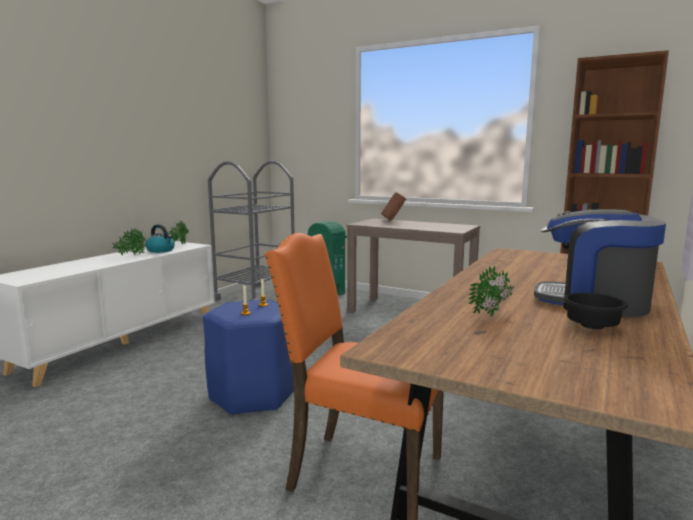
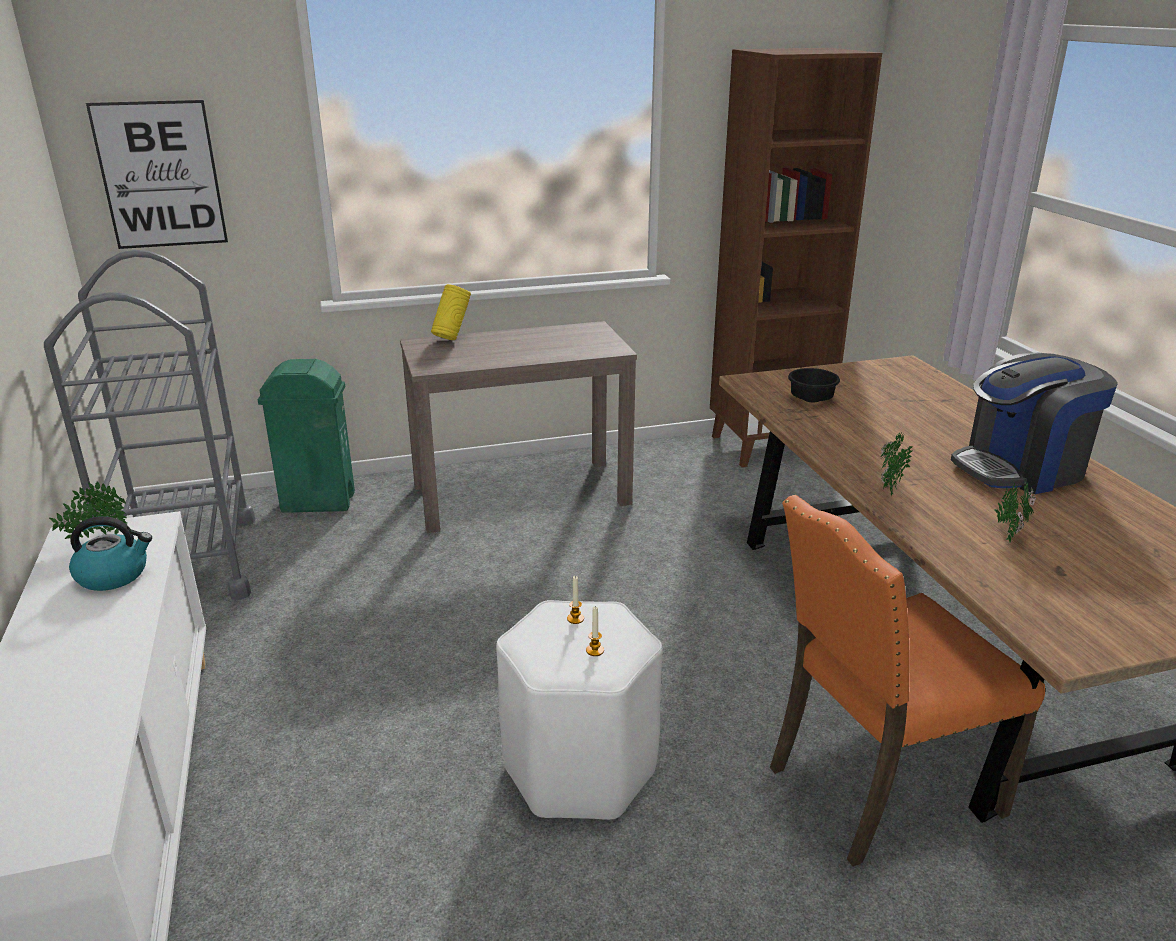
camera: 45 degrees left, 15 degrees up
potted plant [113,228,146,255] -> potted plant moved to [880,431,913,495]
blue stool [203,300,294,416] -> white stool [496,600,663,821]
brown vase [381,192,406,221] -> yellow vase [431,284,471,340]
black bowl [564,293,628,329] -> black bowl moved to [788,368,840,402]
none -> picture [86,100,228,249]

